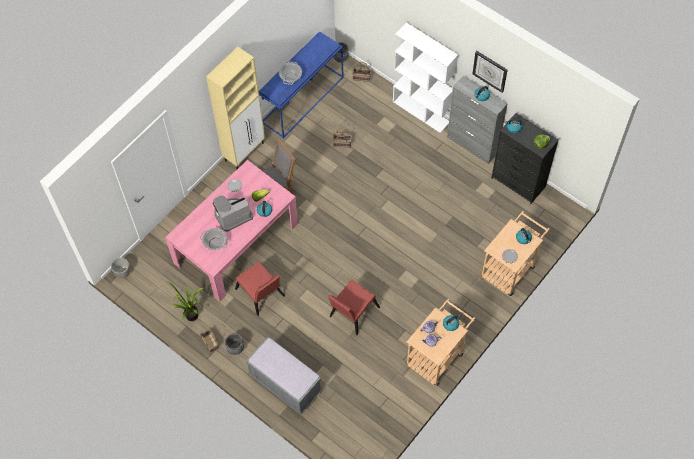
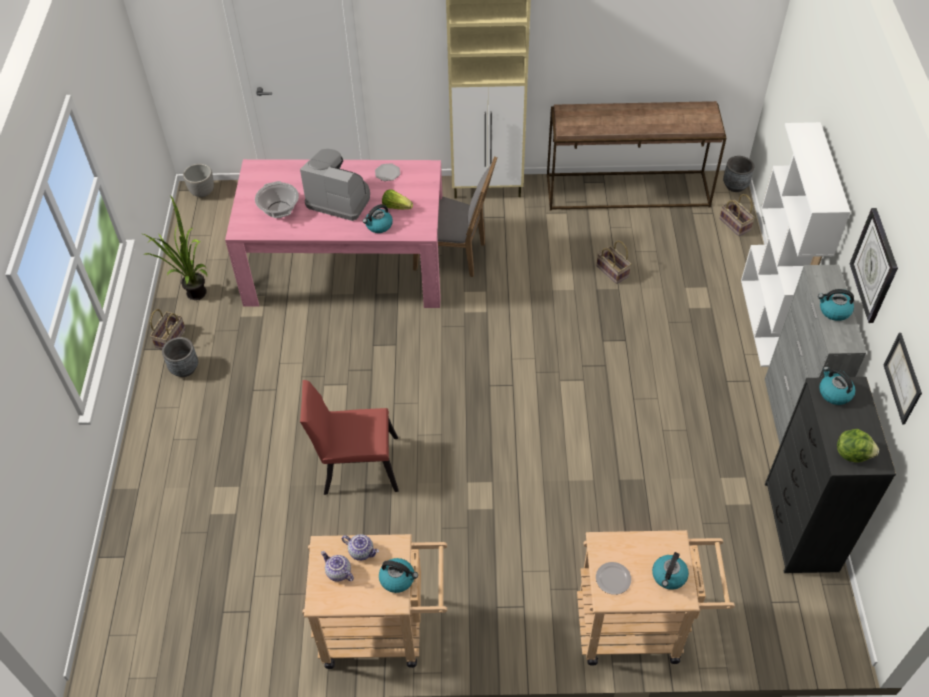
camera: 50 degrees right, 10 degrees down
red chair [235,261,285,316] -> none
grey bench [246,337,322,415] -> none
blue console table [259,31,344,139] -> brown console table [547,101,726,210]
cooking pot [279,62,302,85] -> none
none -> picture [884,333,922,424]

